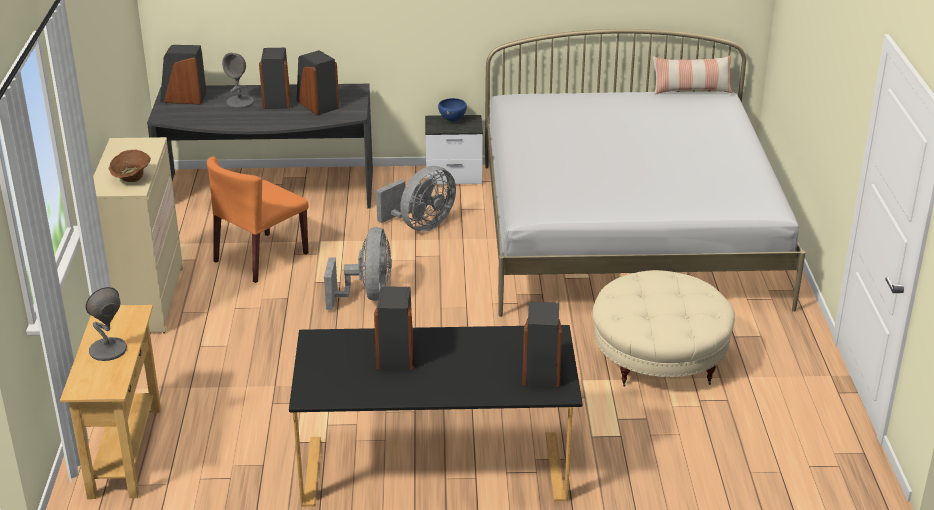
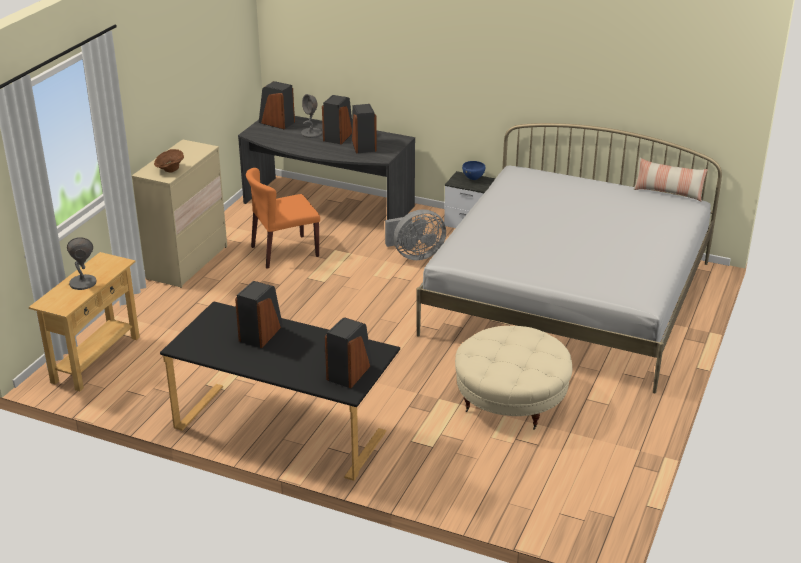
camera: 25 degrees right, 0 degrees up
grey fan [324,227,392,310] -> none

